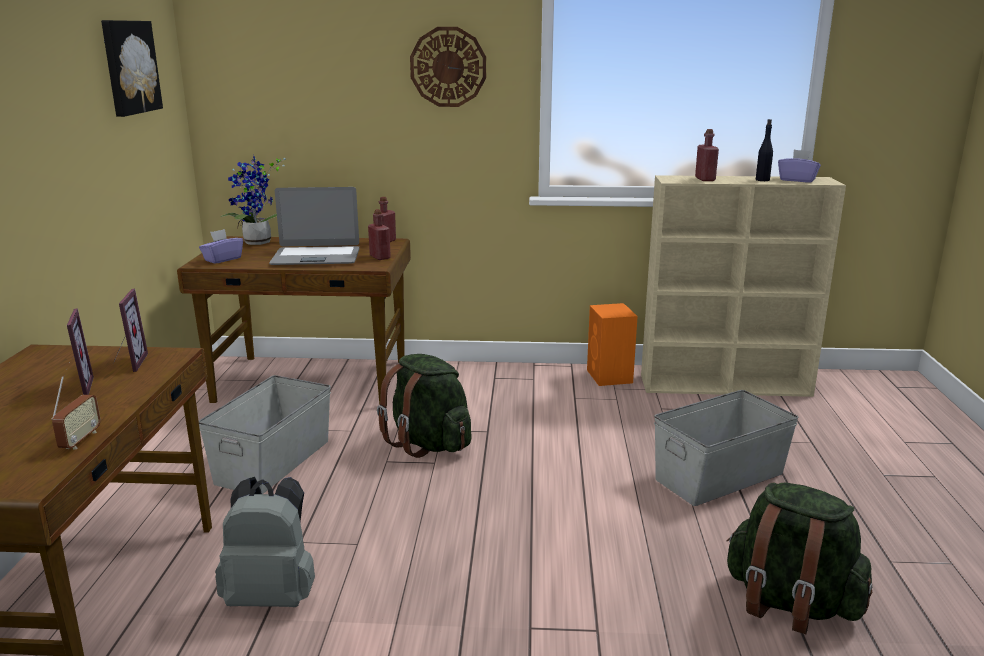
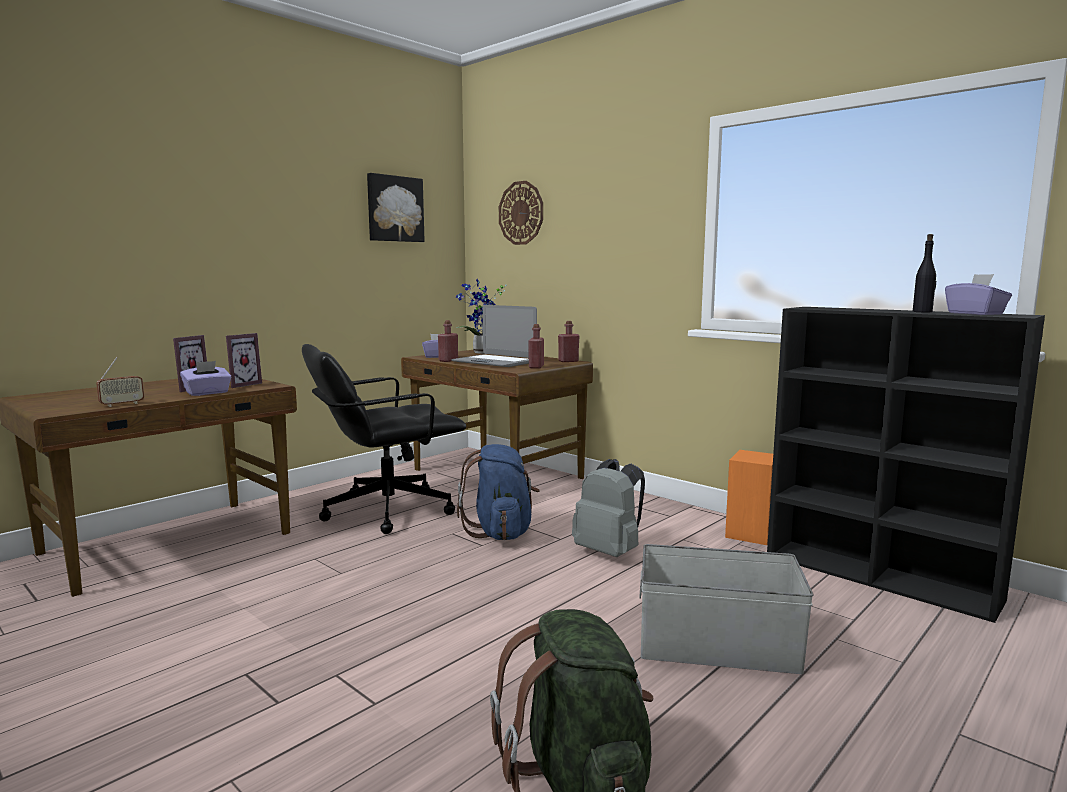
camera: 40 degrees right, 10 degrees down
grey storage box [199,375,331,494] -> black office chair [302,344,466,534]
grey backpack [215,477,315,607] -> grey backpack moved to [572,459,645,557]
green backpack [377,354,472,458] -> blue backpack [457,444,540,540]
wall clock [410,27,486,107] -> wall clock moved to [499,181,543,245]
beige bookcase [641,175,846,397] -> black bookcase [767,307,1045,623]
red bottle [695,129,719,181] -> red bottle moved to [438,320,458,362]
none -> purple tissue box [180,361,231,396]

